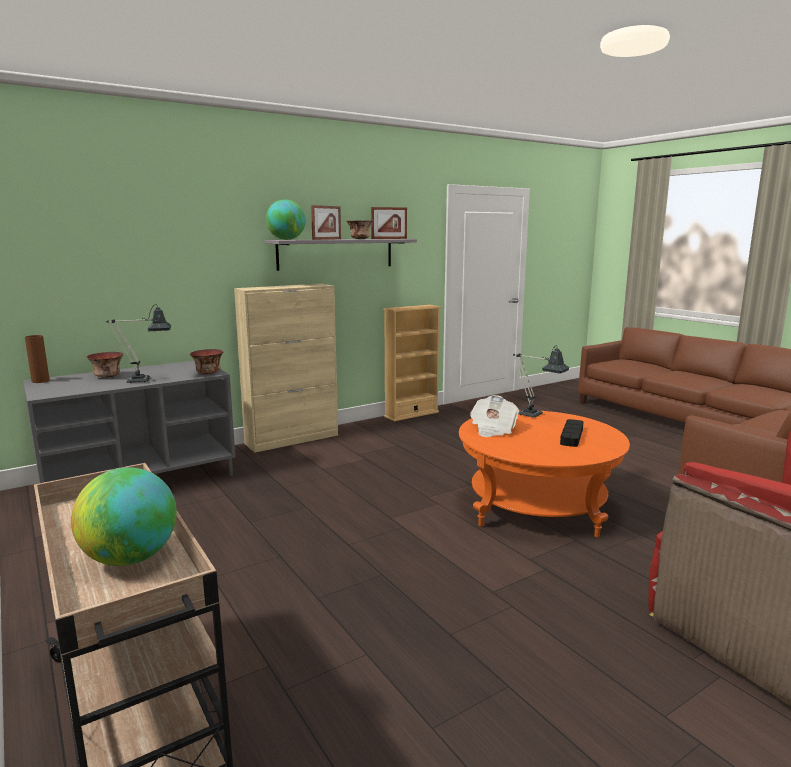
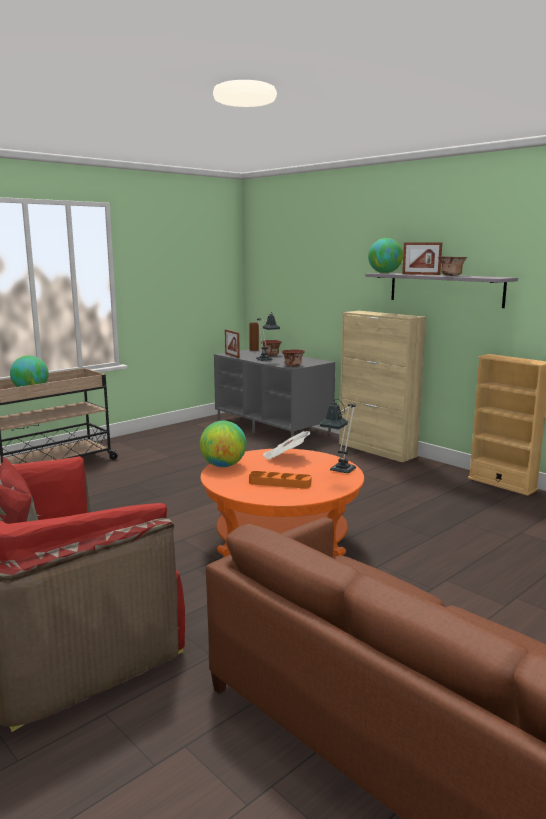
camera: 80 degrees right, 0 degrees up
picture frame [371,207,407,239] -> picture frame moved to [225,329,240,358]
black tray [560,419,583,447] -> orange tray [249,471,311,489]
none -> globe [200,421,246,467]

